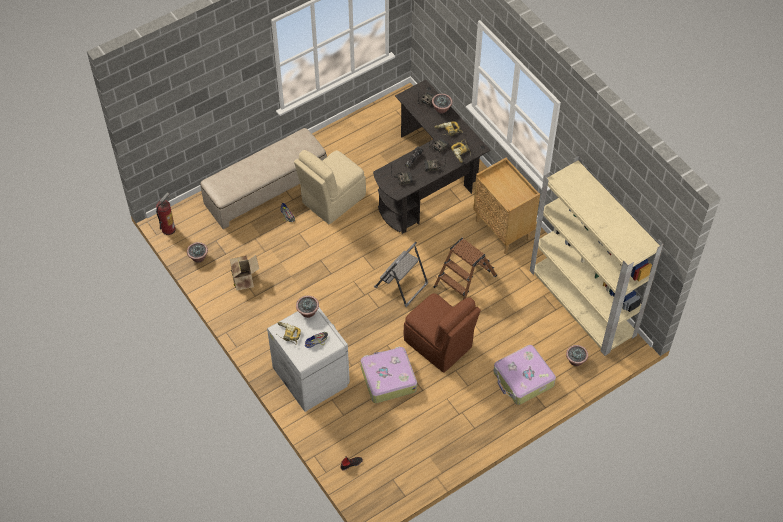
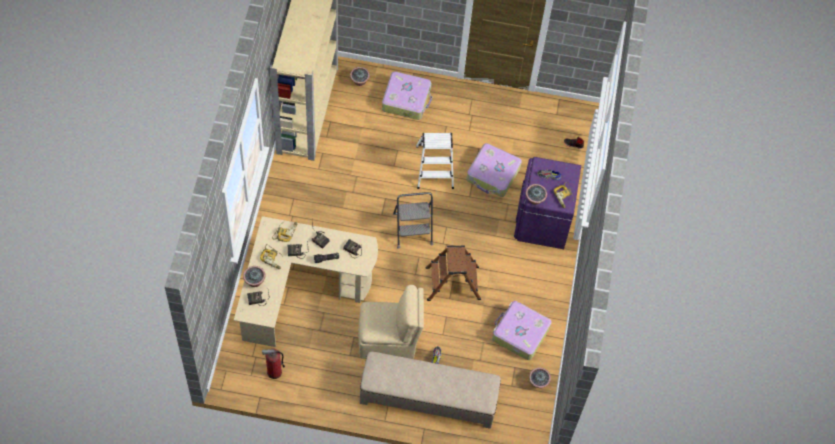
camera: 140 degrees left, 5 degrees up
fire extinguisher [156,193,176,235] -> fire extinguisher moved to [262,348,285,379]
cardboard box [230,255,259,290] -> suitcase [492,301,552,360]
white washing machine [267,308,350,412] -> purple washing machine [514,157,581,249]
black desk [373,80,491,234] -> beige desk [234,216,378,347]
brown chair [404,293,481,373] -> white step ladder [416,133,454,189]
brown step ladder [433,238,497,300] -> brown step ladder moved to [425,246,481,301]
brown cabinet [473,157,540,254] -> none

